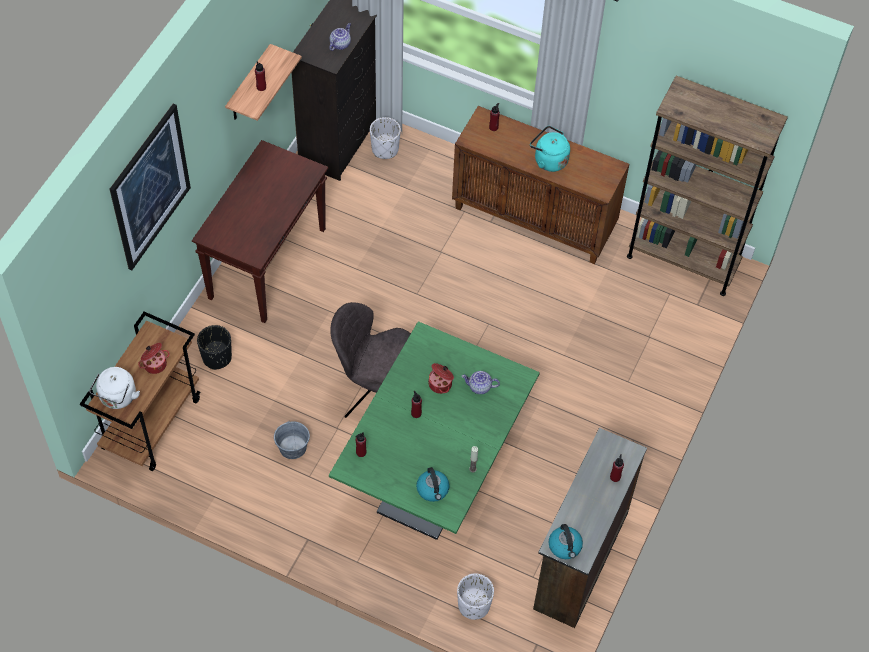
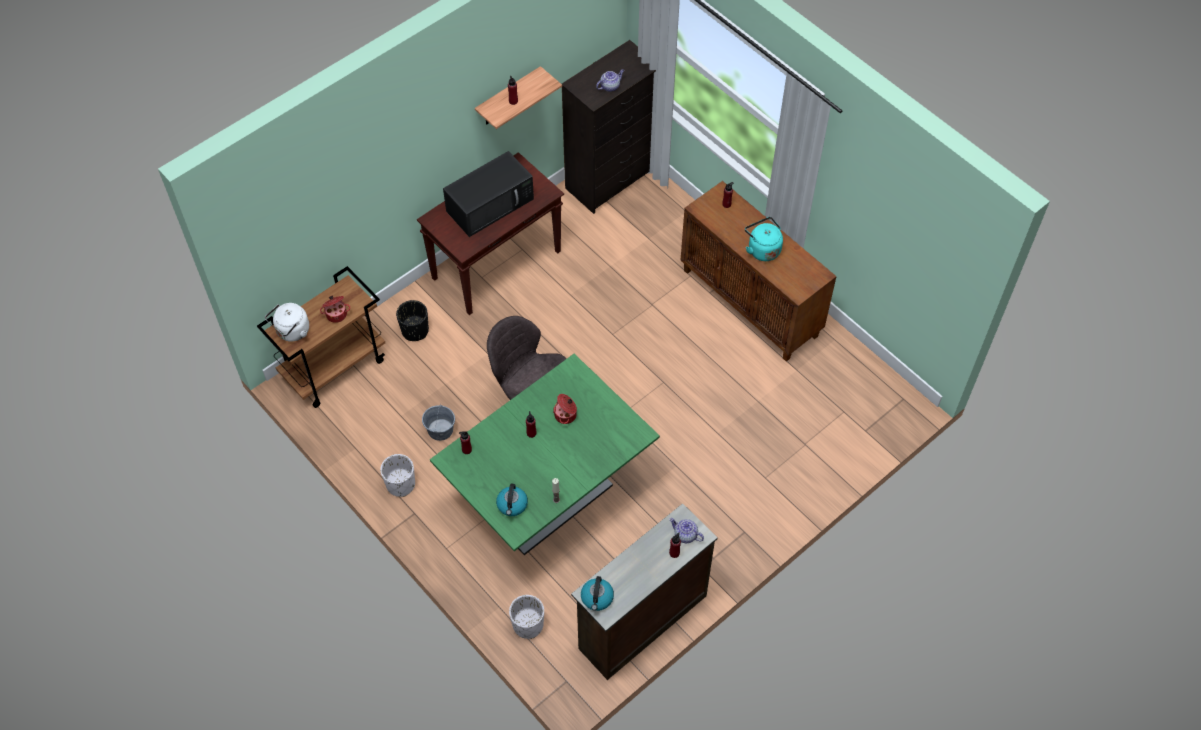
camera: 25 degrees right, 0 degrees up
picture [110,104,191,270] -> none
white planter [370,117,401,159] -> white planter moved to [380,454,415,497]
teapot [462,371,500,394] -> teapot moved to [669,518,704,543]
brown bookcase [627,76,788,296] -> none
none -> black microwave [443,151,534,237]

